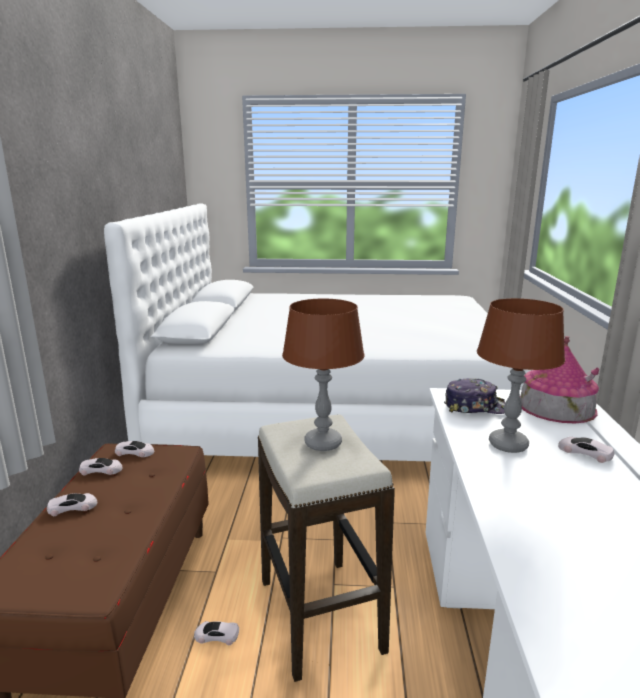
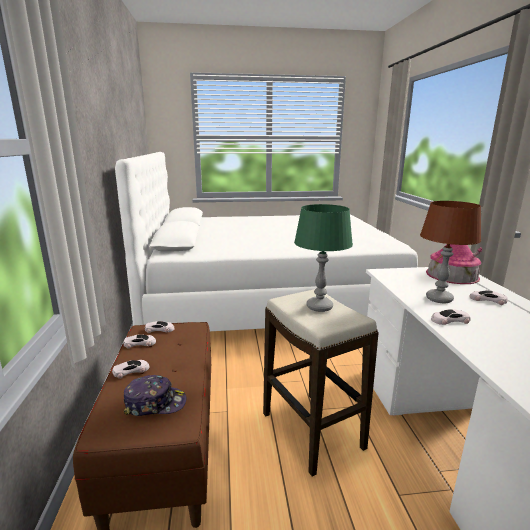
camera: 10 degrees left, 0 degrees up
white toy car [194,621,239,645] -> white toy car moved to [431,309,471,325]
brown table lamp [282,299,365,451] -> green table lamp [294,204,353,312]
cap [444,378,505,414] -> cap moved to [124,375,186,416]

